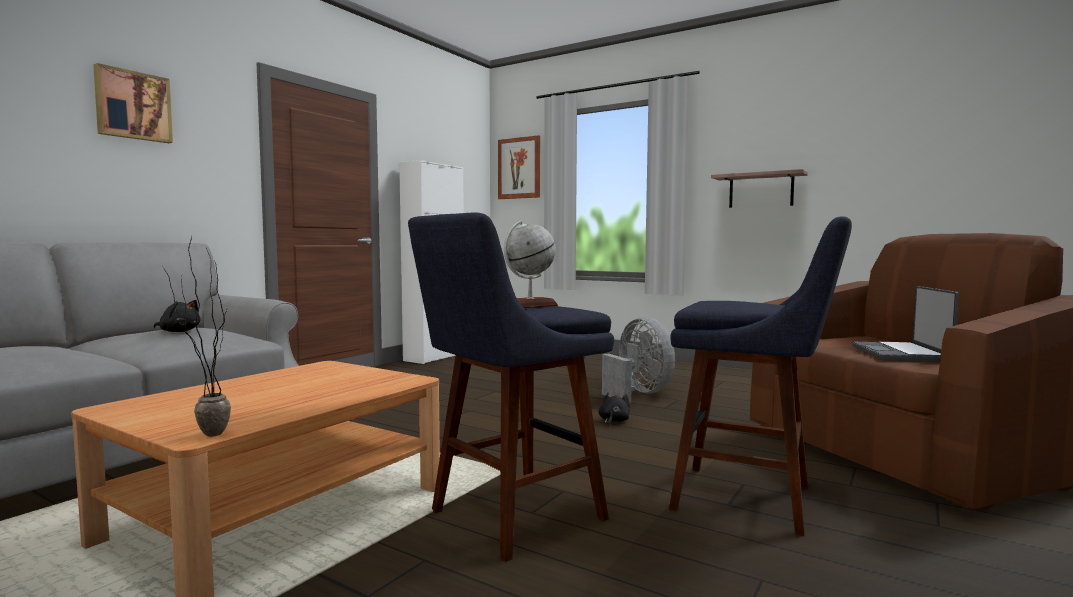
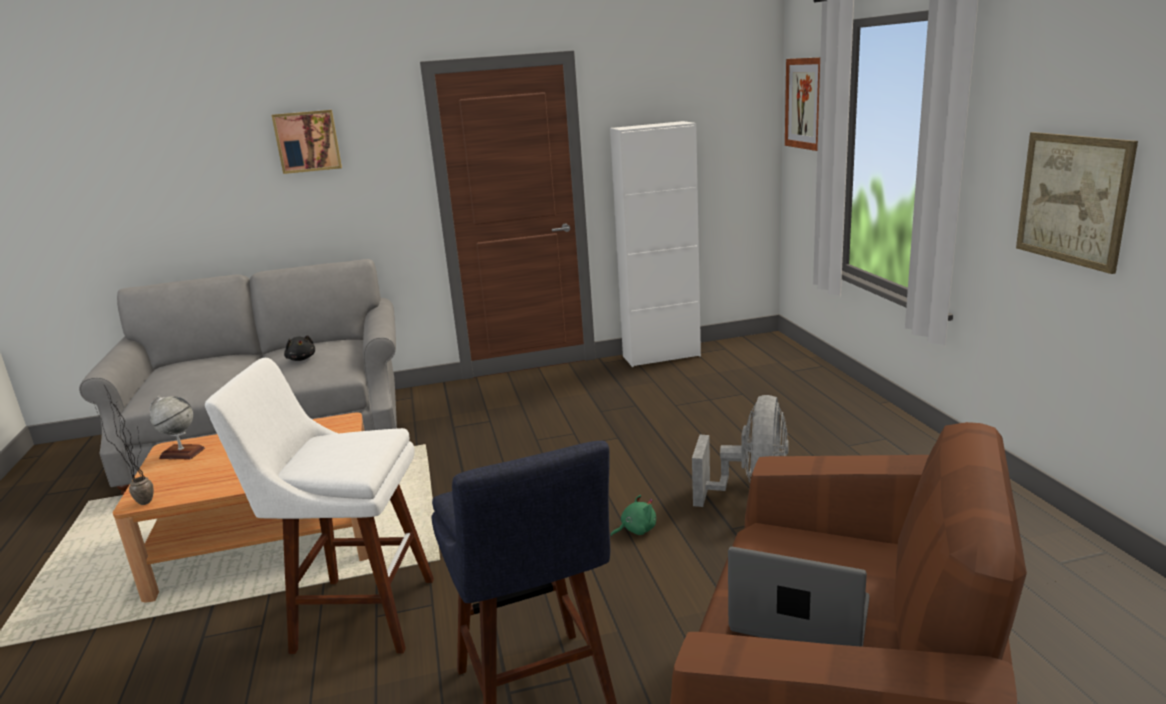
camera: 45 degrees right, 15 degrees up
blue stool [408,213,614,562] -> white stool [205,358,434,654]
globe [504,221,558,308] -> globe moved to [150,396,205,459]
black plush toy [598,392,630,426] -> green plush toy [610,495,656,537]
shelf [711,169,808,208] -> picture [1016,132,1138,274]
laptop [852,286,960,362] -> laptop turned 60 degrees clockwise [728,547,869,647]

